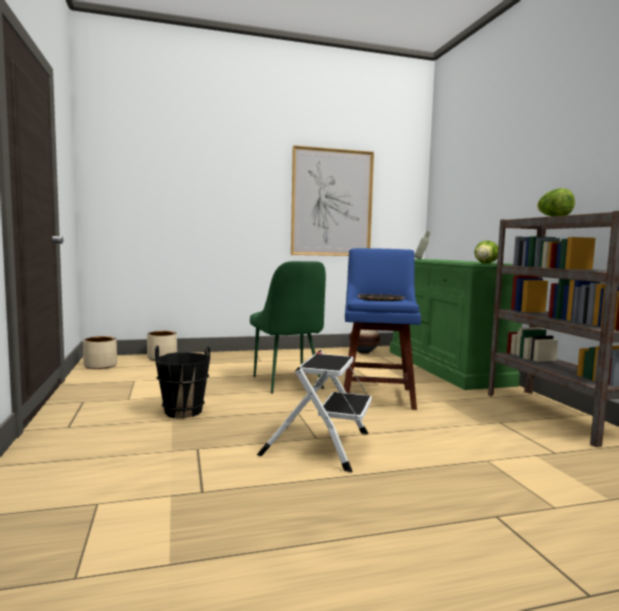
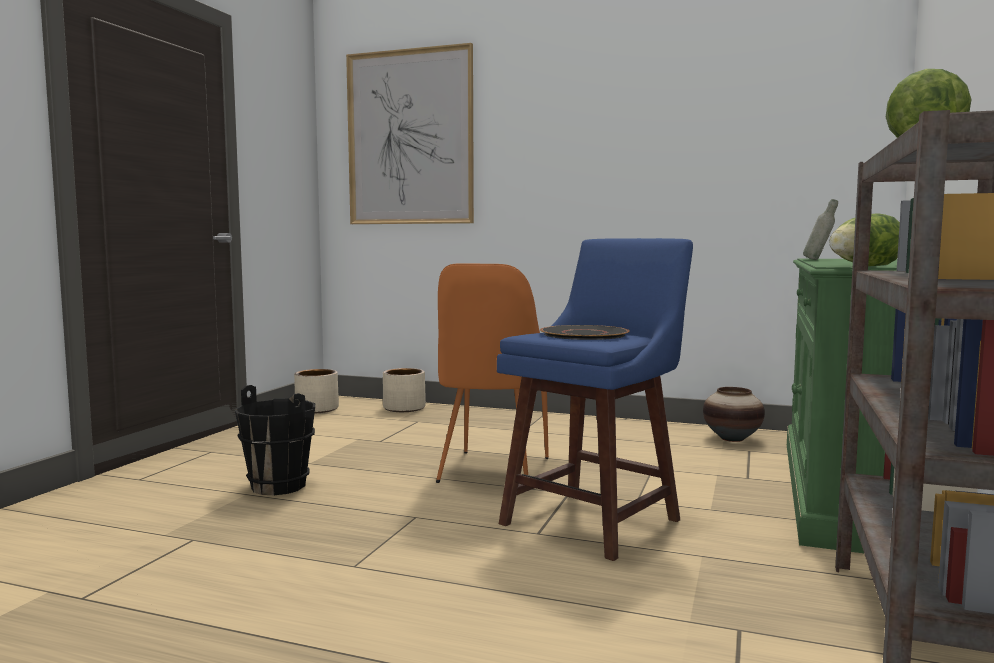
camera: 35 degrees right, 0 degrees up
green chair [250,261,326,394] -> orange chair [436,263,549,483]
step ladder [257,350,372,472] -> none
picture [291,145,374,256] -> picture moved to [346,43,474,224]

